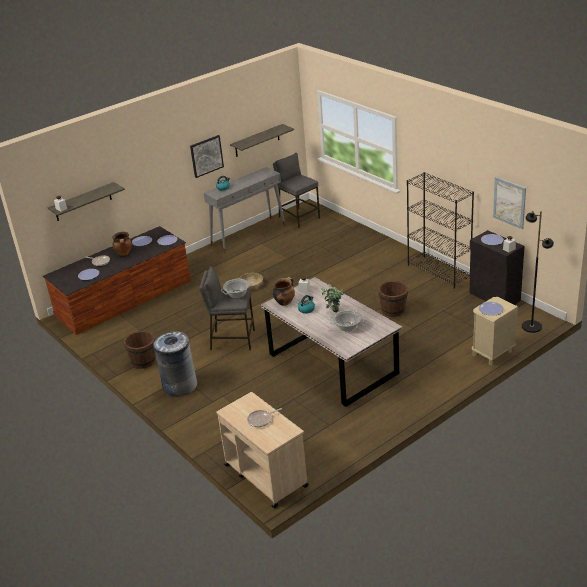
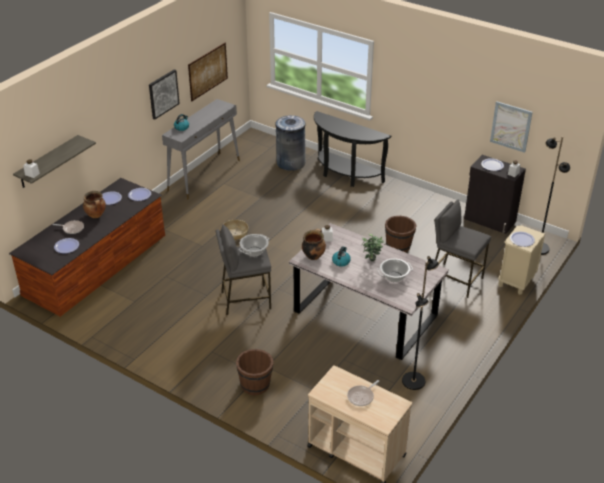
camera: 20 degrees left, 5 degrees up
brown bucket [124,331,156,369] -> brown bucket moved to [236,349,274,395]
grey trash can [153,331,197,397] -> grey trash can moved to [275,115,306,171]
shelf [230,124,294,157] -> picture [188,43,228,101]
grey stool [273,153,320,228] -> grey stool moved to [435,199,491,298]
black bookcase [407,172,474,289] -> none
none -> black console table [314,111,391,187]
none -> black floor lamp [402,256,439,390]

